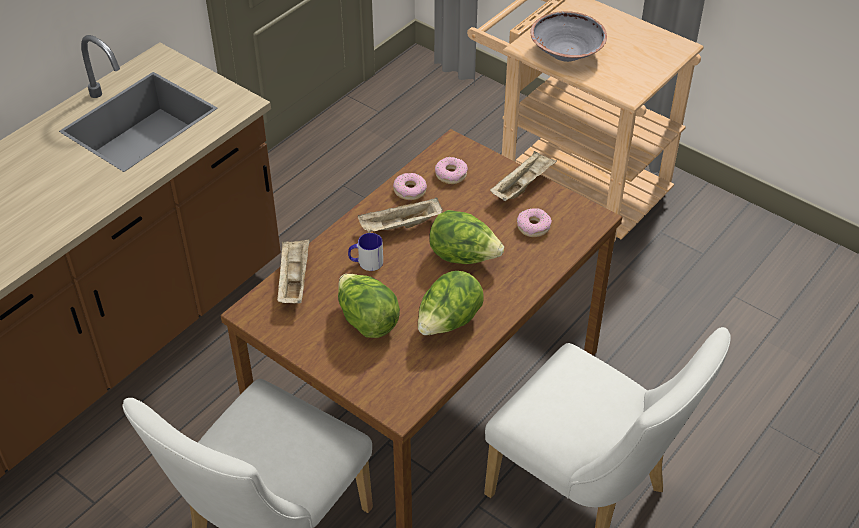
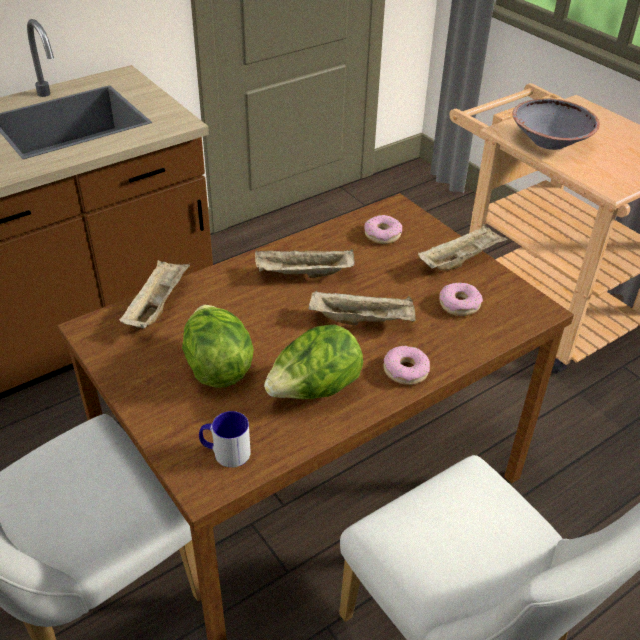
camera: 15 degrees right, 5 degrees down
mug [348,233,383,271] -> mug moved to [199,411,251,467]
donut [393,173,427,200] -> donut moved to [383,346,430,385]
lettuce [429,210,504,264] -> beige tray [309,291,416,325]

